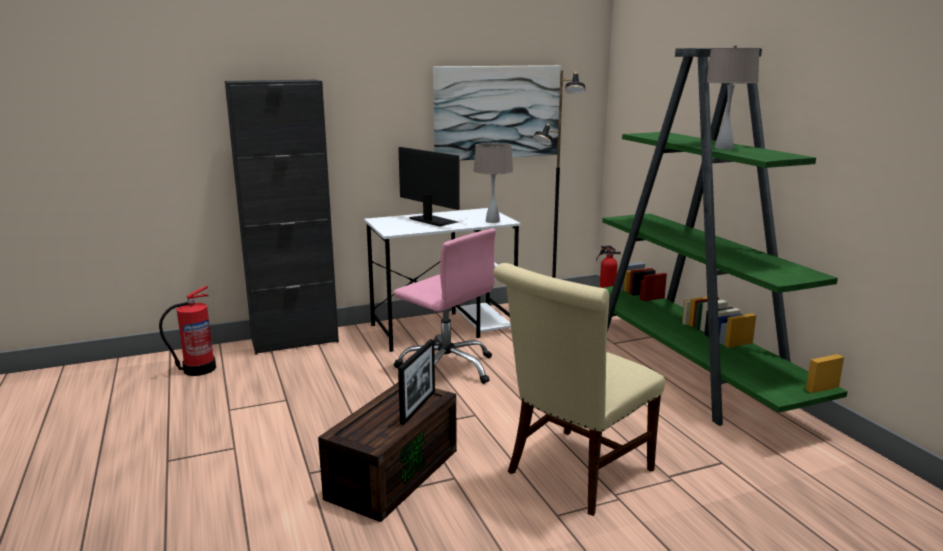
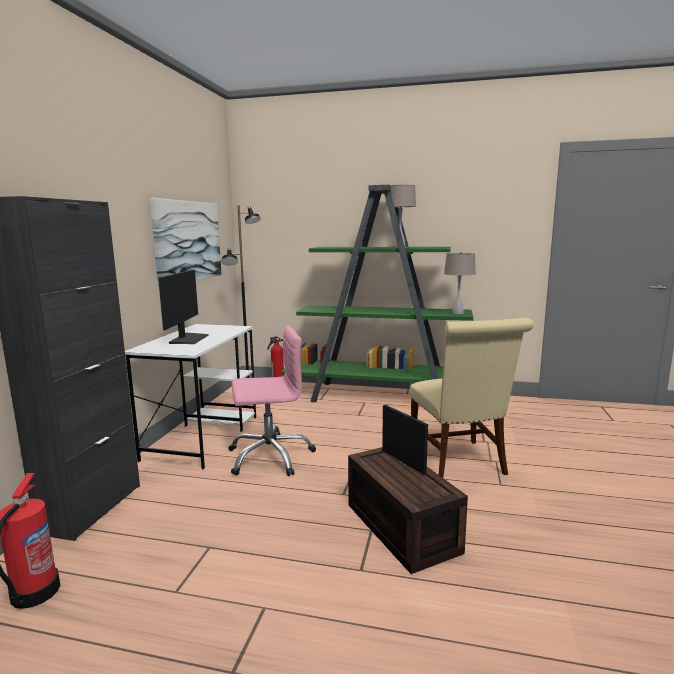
camera: 55 degrees left, 5 degrees down
monitor [398,147,460,227] -> monitor turned 105 degrees clockwise [158,270,210,344]
beige table lamp [473,143,513,223] -> beige table lamp moved to [444,252,476,314]

